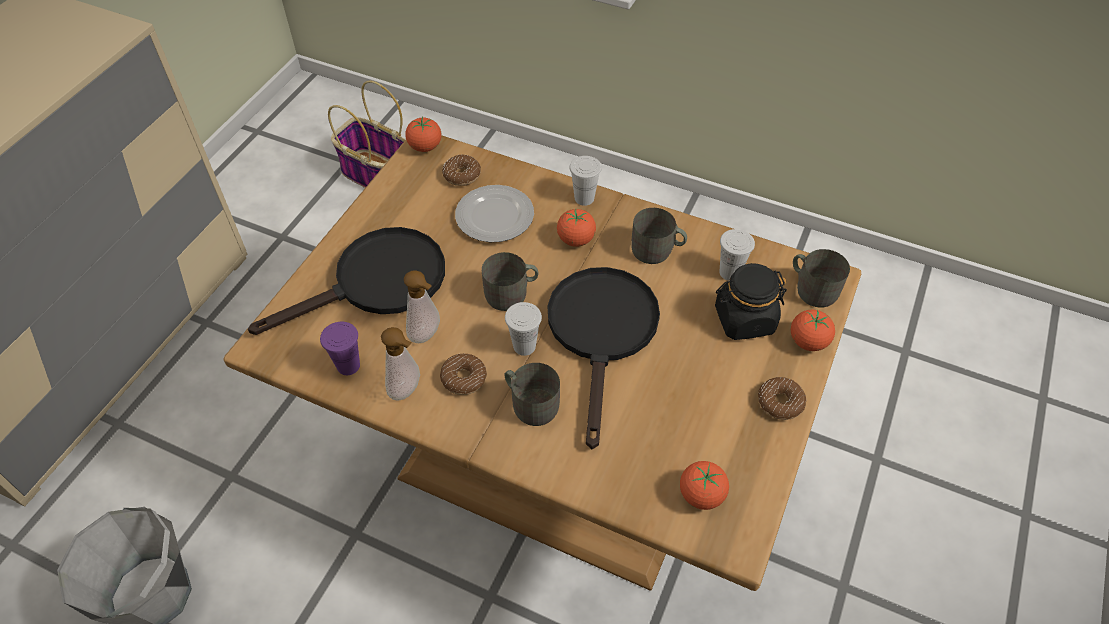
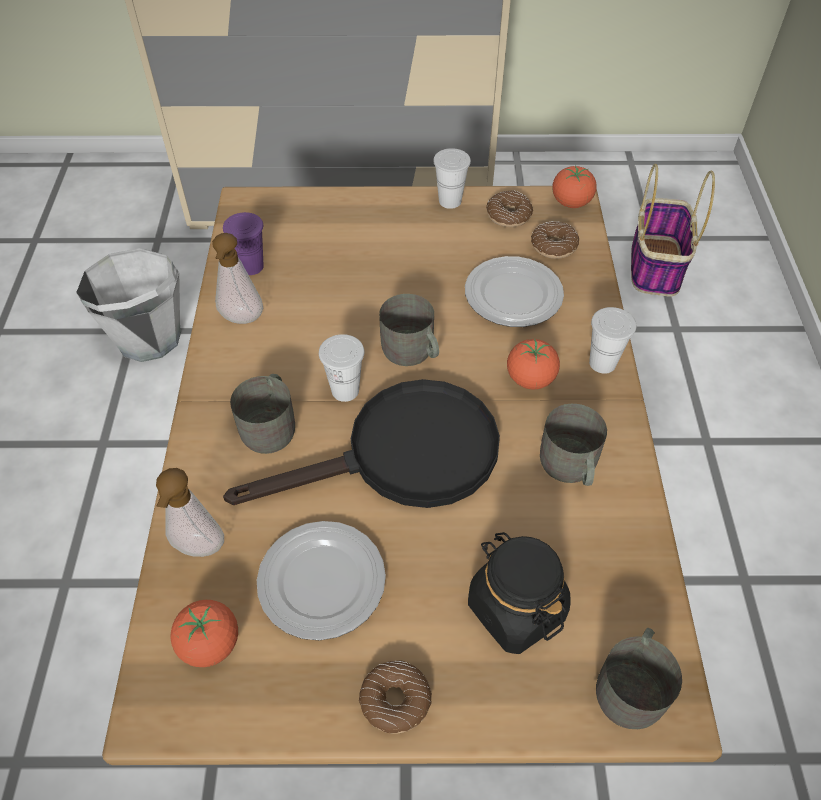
camera: 65 degrees right, 0 degrees up
black frying pan [248,227,445,335] -> none
soap dispenser [404,270,440,343] -> soap dispenser moved to [156,468,224,557]
donut [440,354,487,395] -> donut moved to [486,190,533,227]
white cup [719,229,755,281] -> white cup moved to [433,148,471,209]
tomato [791,310,835,351] -> none
none -> plate [257,521,386,641]

